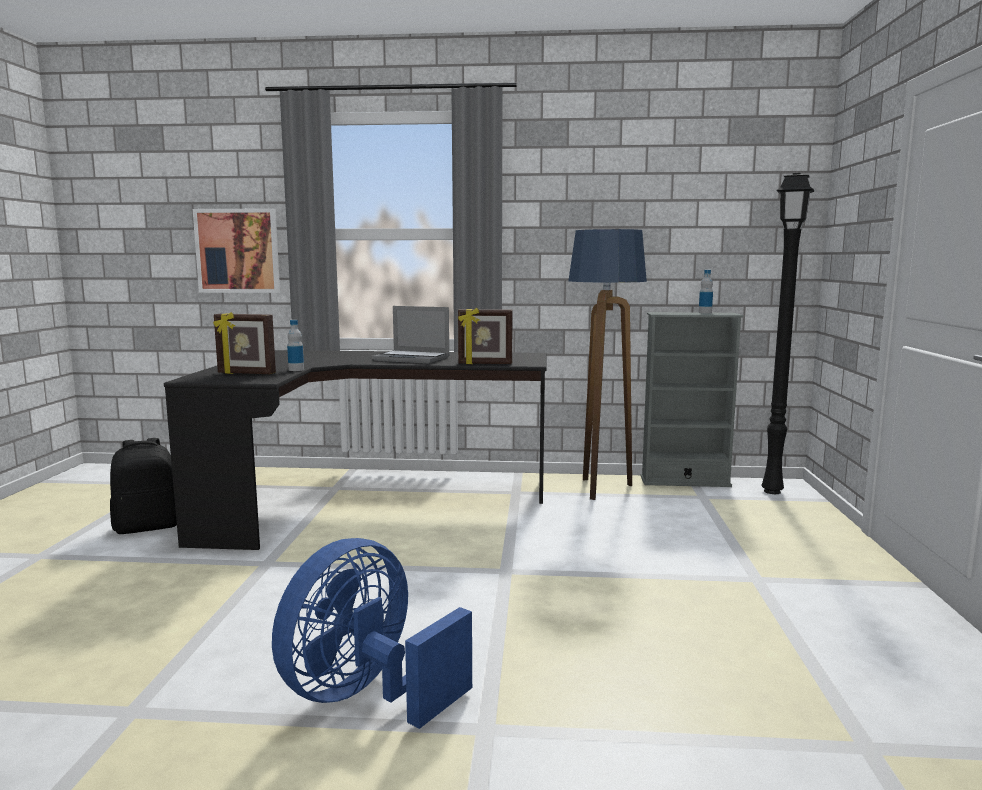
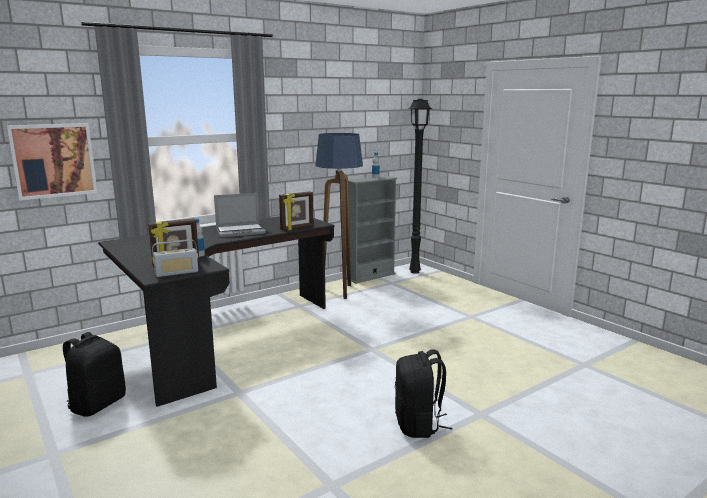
camera: 40 degrees left, 5 degrees up
blue fan [272,538,472,729] -> black backpack [395,349,452,438]
none -> radio [152,239,198,277]

